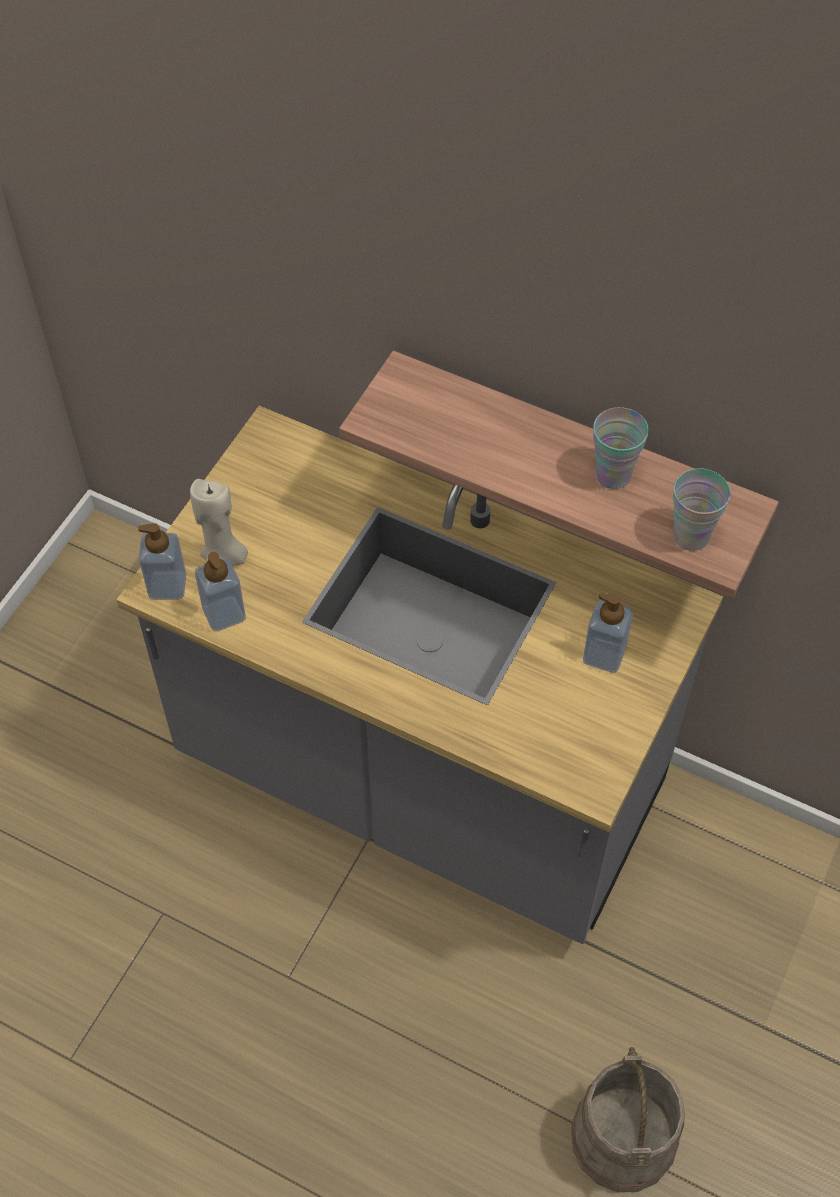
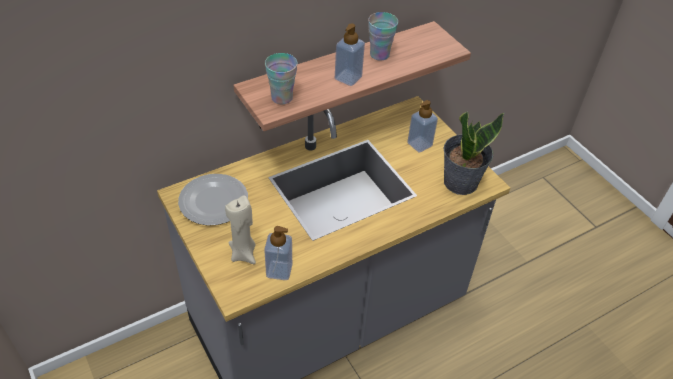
camera: 60 degrees left, 10 degrees down
soap dispenser [138,523,186,600] -> soap dispenser moved to [335,23,365,86]
beige bucket [571,1047,685,1192] -> none
cup [672,468,731,551] -> cup moved to [265,53,298,105]
none -> plate [178,174,248,226]
none -> potted plant [443,111,504,195]

